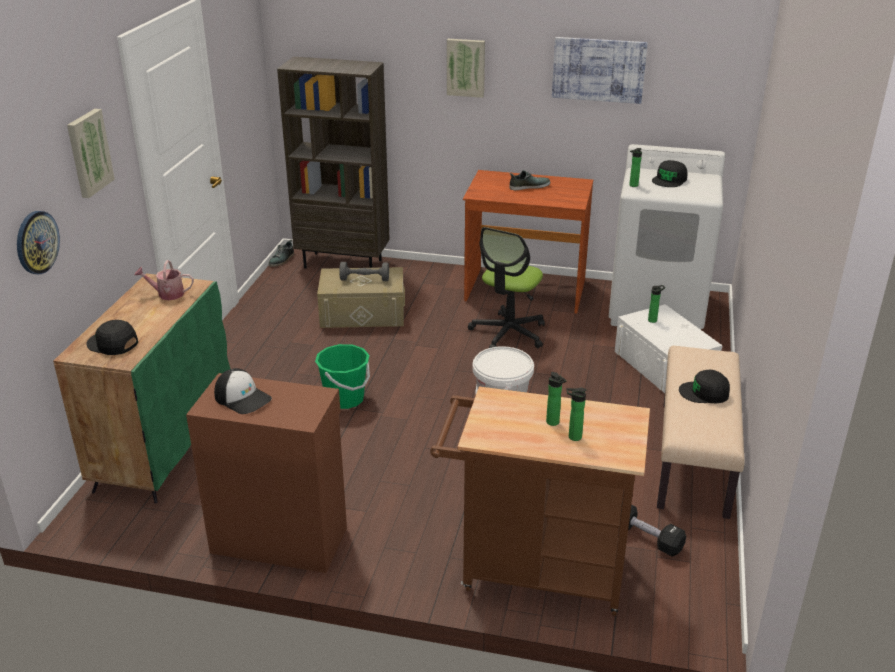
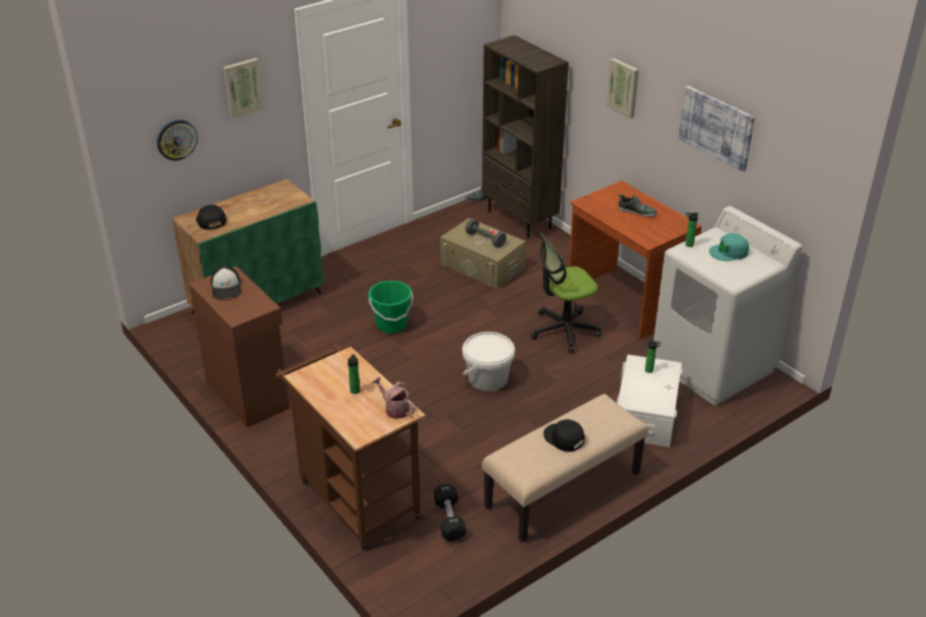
camera: 40 degrees right, 5 degrees up
watering can [135,260,194,300] -> watering can moved to [372,377,415,419]
bottle [567,388,587,441] -> none
black cap [652,160,688,187] -> turquoise cap [709,233,749,261]

